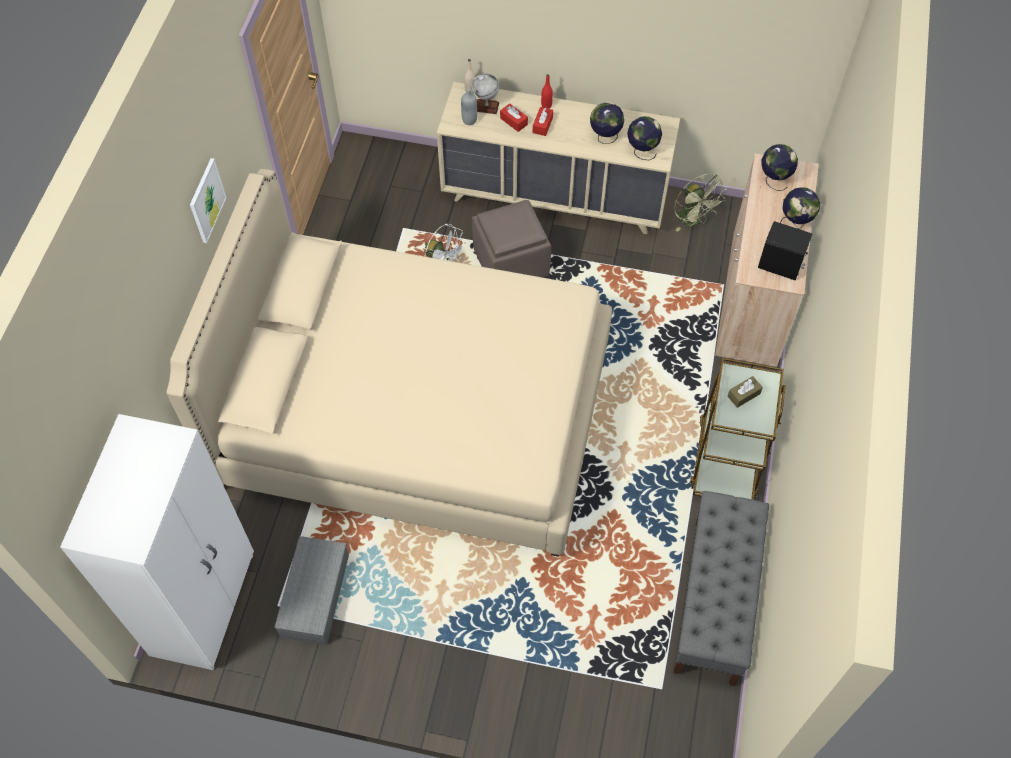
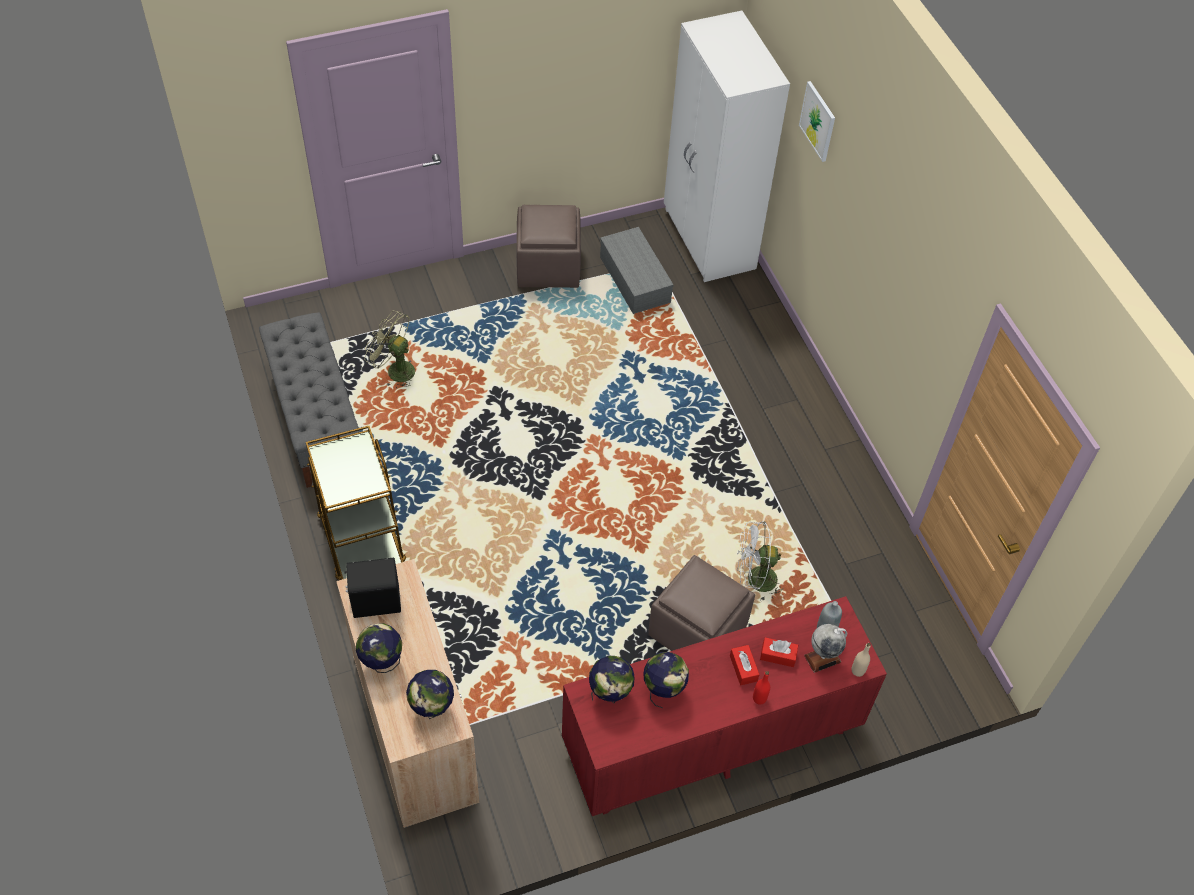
camera: 145 degrees right, 5 degrees down
beige bed [166,169,612,557] -> none
picture [190,158,227,243] -> picture moved to [799,81,835,162]
beige dresser [437,82,680,234] -> red dresser [562,596,887,816]
green fan [674,174,727,232] -> green fan moved to [365,310,415,388]
brown tissue box [727,376,763,408] -> none
none -> brown ottoman [516,205,581,288]

